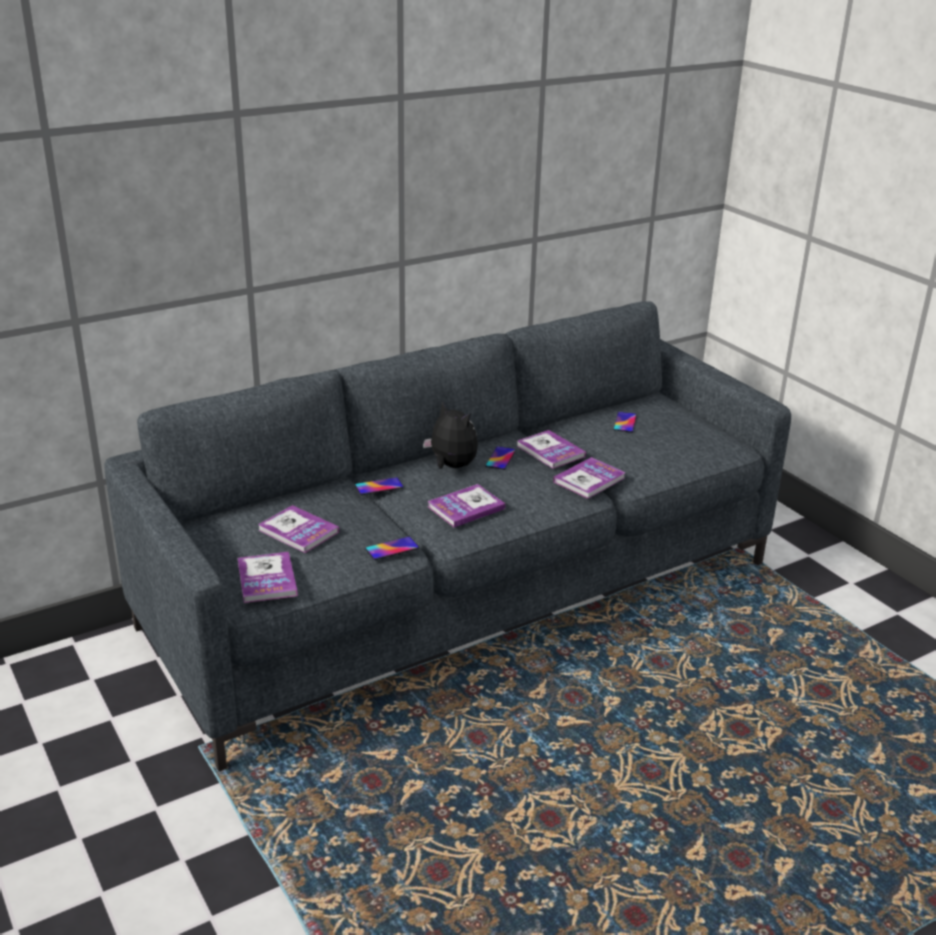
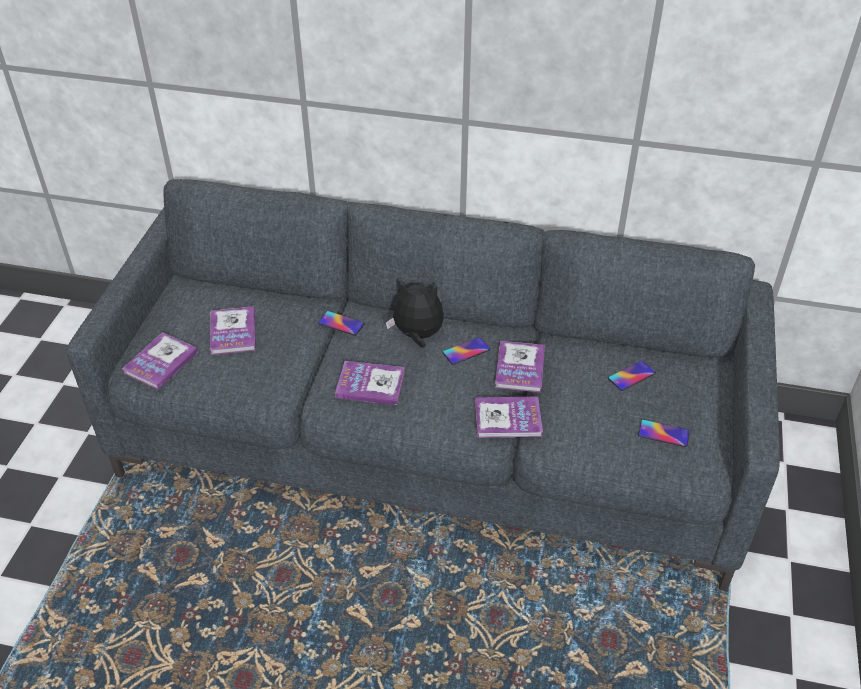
camera: 45 degrees right, 15 degrees up
phone [365,537,419,560] -> phone moved to [638,420,690,447]
plush toy [423,401,478,469] -> plush toy turned 75 degrees counterclockwise [386,281,444,348]

